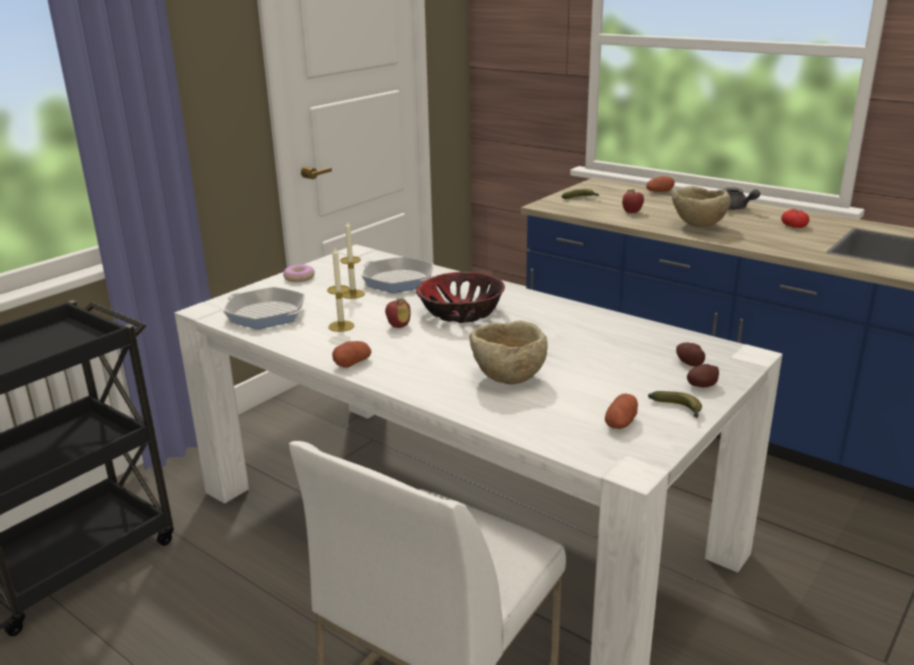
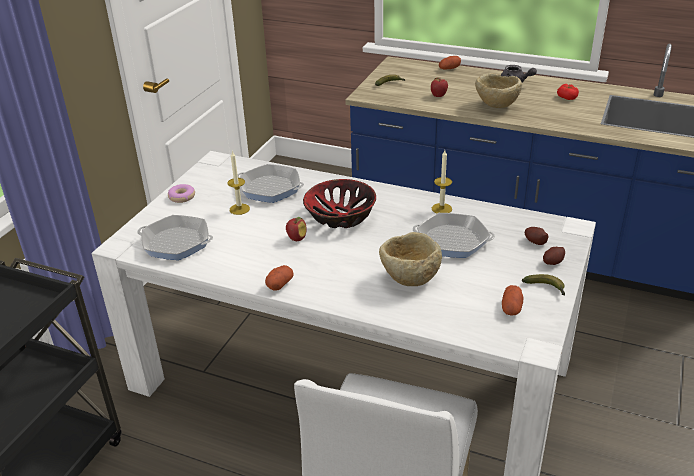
camera: 15 degrees left, 10 degrees up
candle [327,248,354,332] -> candle moved to [432,150,452,214]
none -> frying pan [413,213,495,258]

